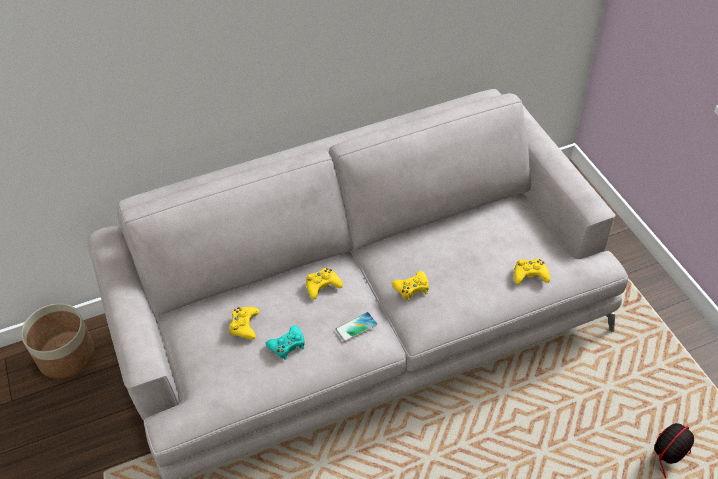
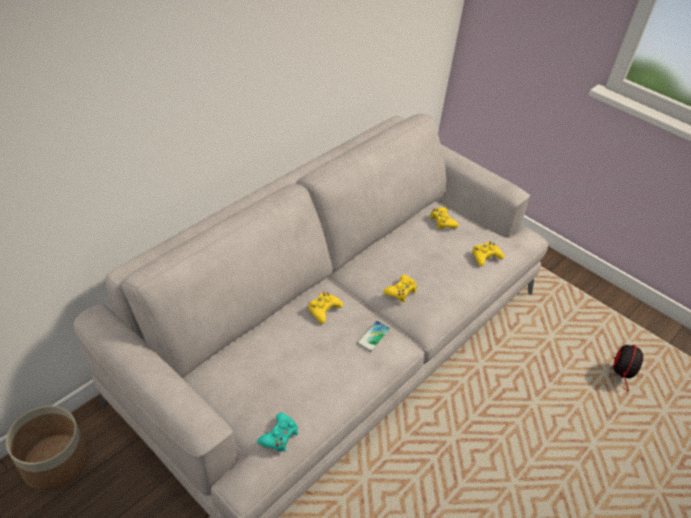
camera: 30 degrees left, 5 degrees down
yellow game controller [229,307,259,340] -> yellow game controller moved to [430,207,459,229]
turquoise game controller [266,325,305,360] -> turquoise game controller moved to [257,413,298,452]

